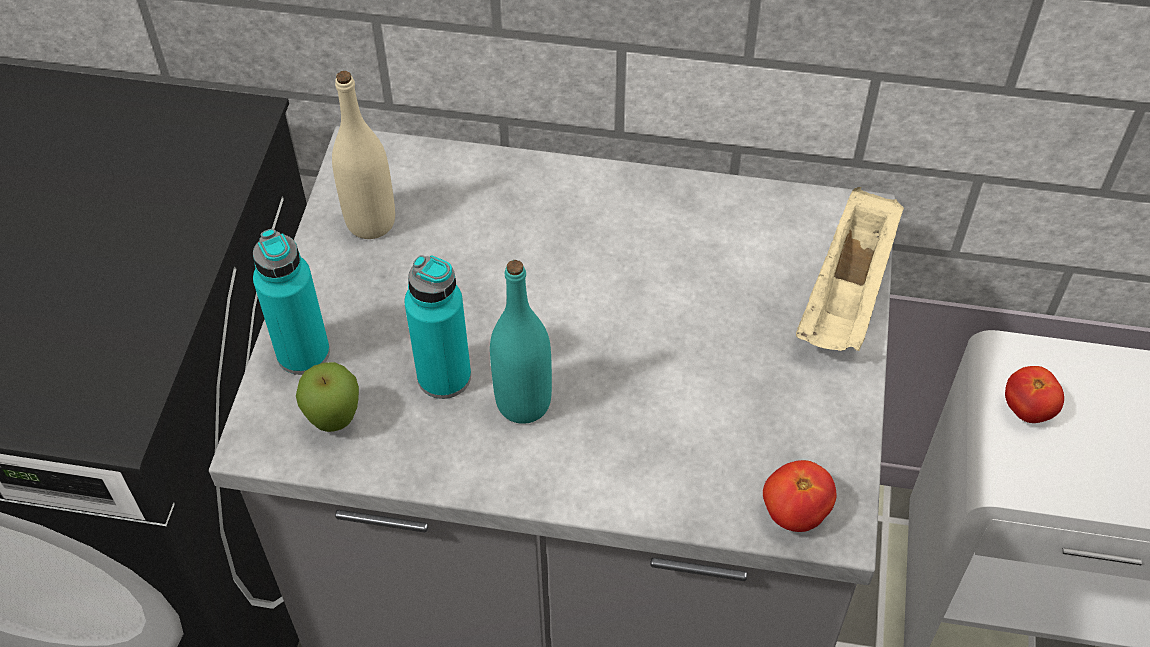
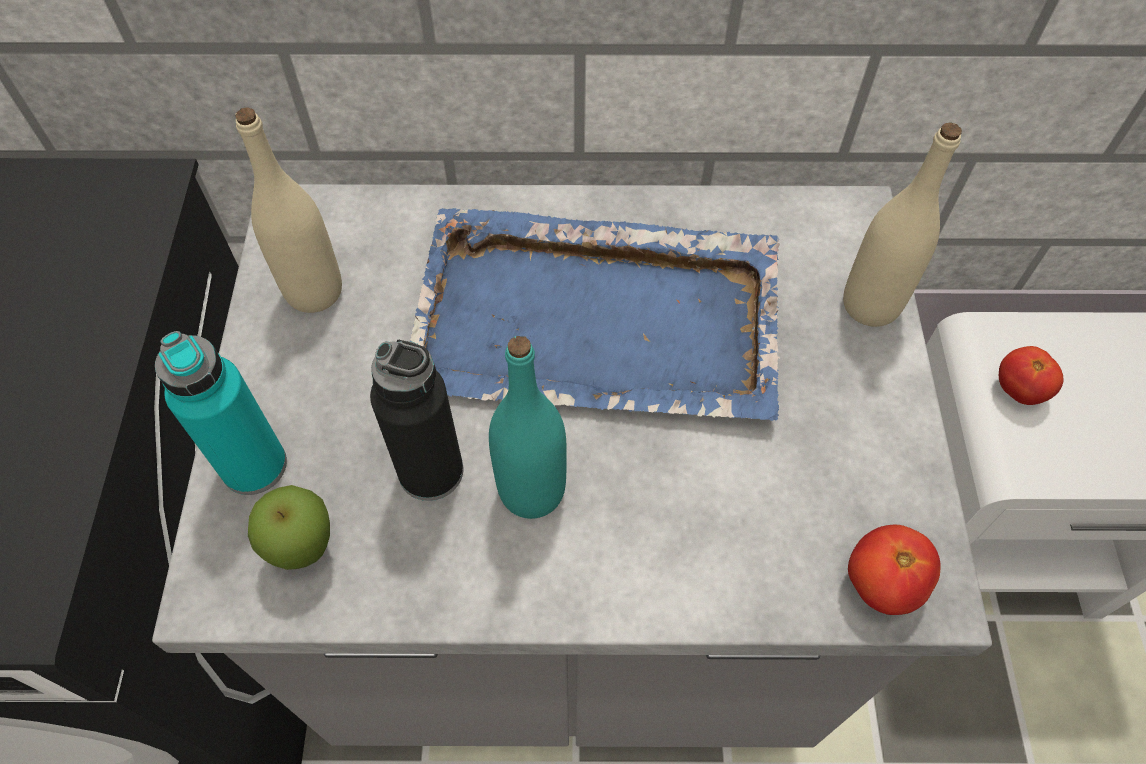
camera: 10 degrees left, 5 degrees up
turquoise bottle [404,255,471,399] -> black bottle [370,340,463,501]
beige tray [796,187,904,351] -> beige bottle [843,122,962,327]
none -> blue tray [410,208,781,421]

